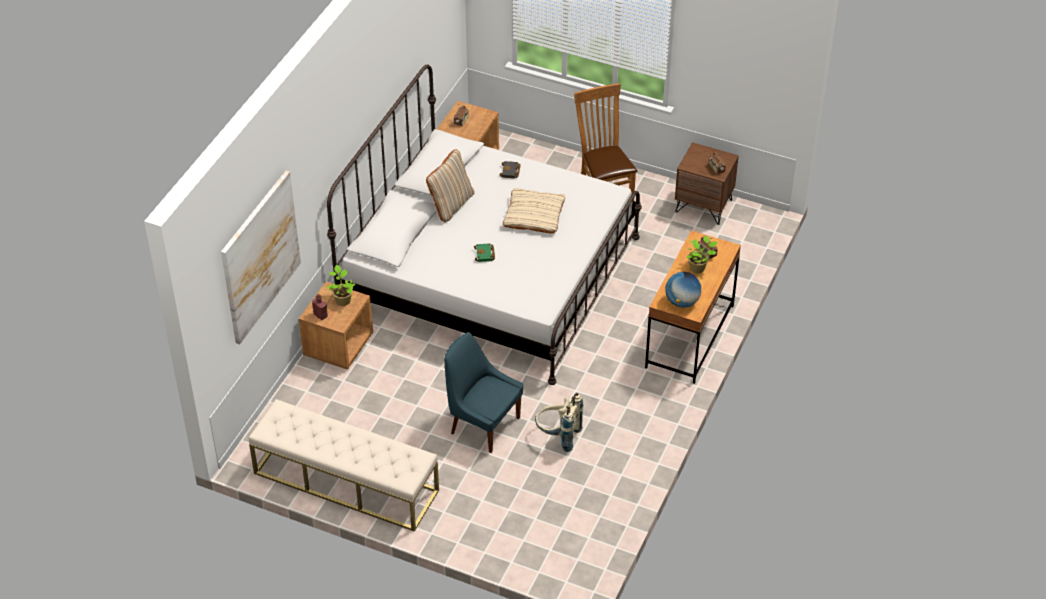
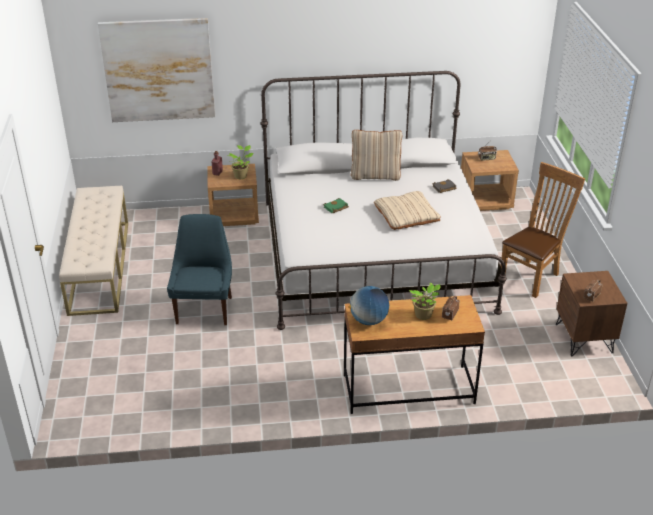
camera: 60 degrees right, 10 degrees down
beige backpack [535,393,583,452] -> none

